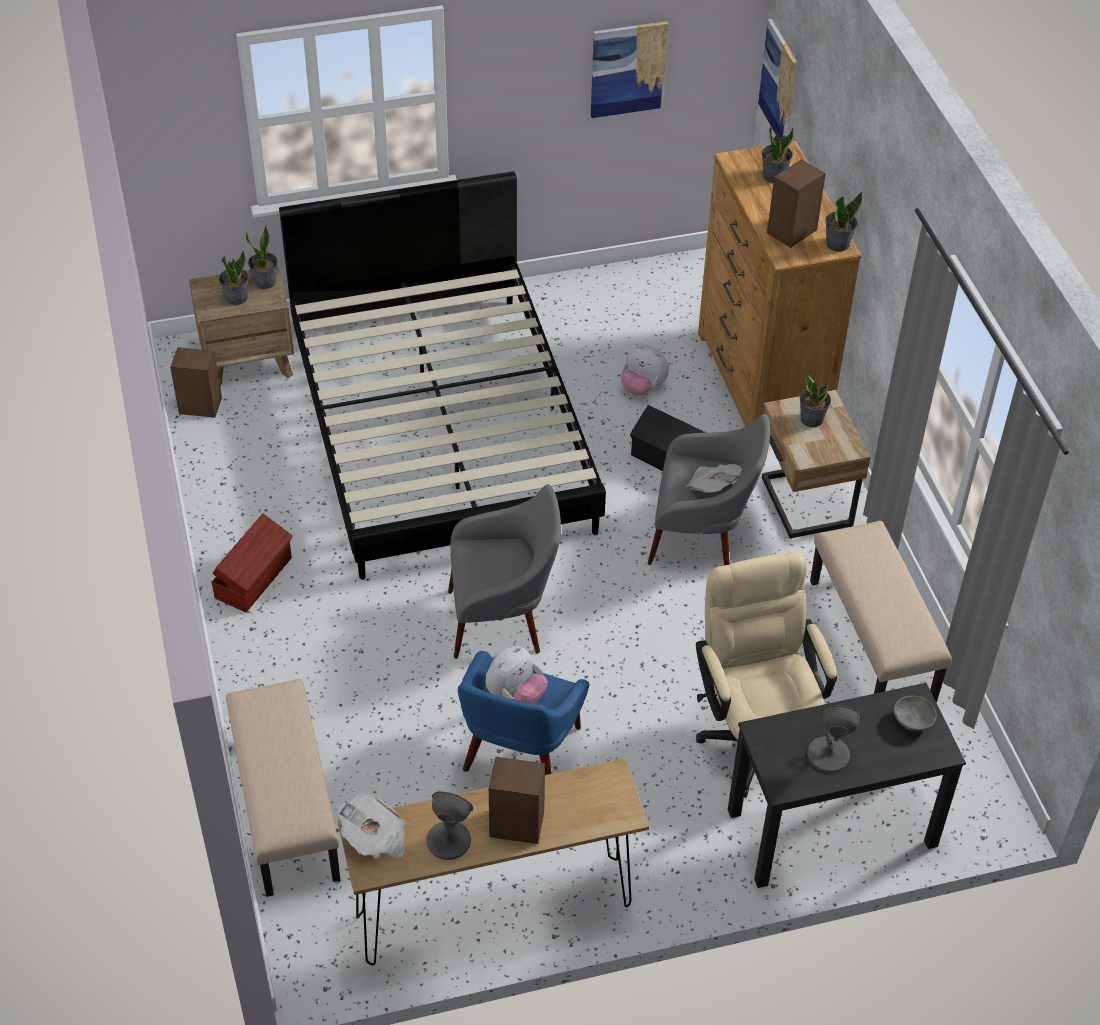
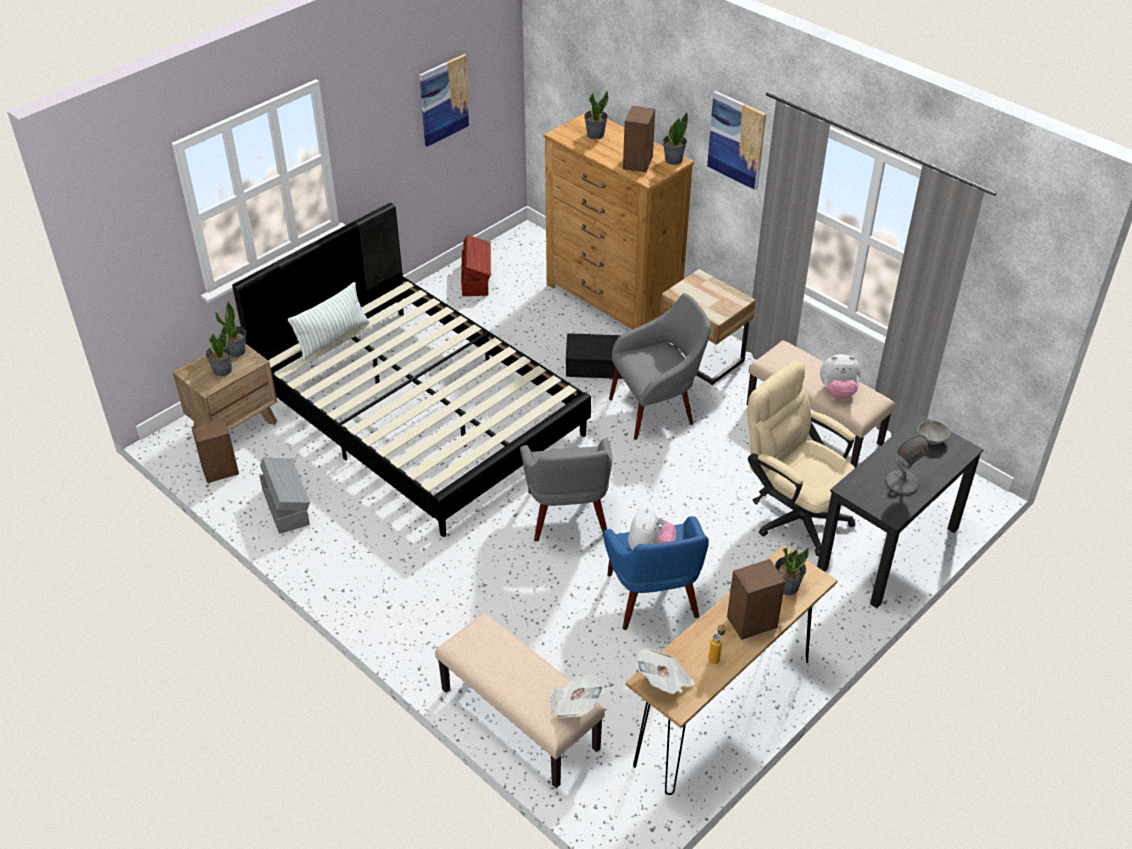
camera: 30 degrees left, 5 degrees down
brown storage box [212,513,293,612] -> brown storage box moved to [461,235,491,296]
grey table lamp [427,791,473,860] -> bottle [709,623,726,664]
grey armchair [448,484,561,659] -> grey armchair turned 120 degrees clockwise [520,439,612,542]
plush toy [621,345,669,396] -> plush toy moved to [820,354,860,400]
newspaper [686,464,742,493] -> newspaper moved to [549,674,604,718]
picture [758,19,797,139] -> picture moved to [707,91,766,190]
potted plant [800,371,831,427] -> potted plant moved to [775,548,809,595]
none -> grey storage box [259,458,310,534]
none -> pillow [288,282,370,361]

